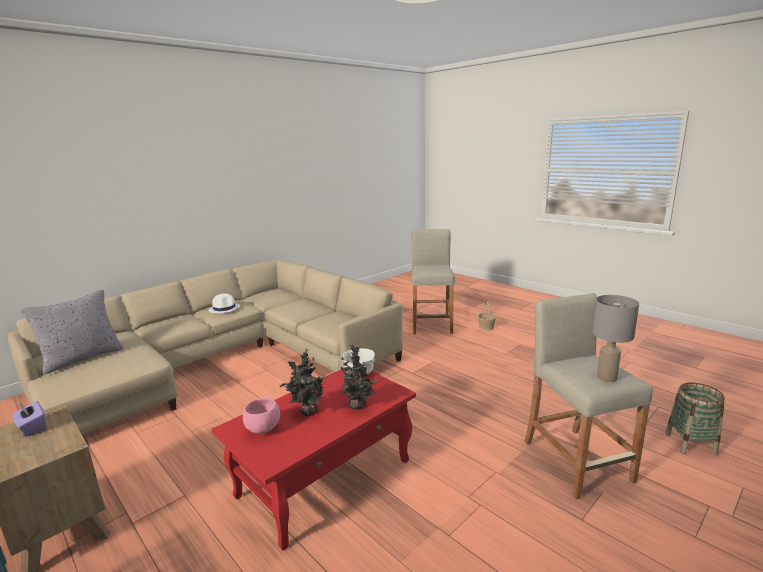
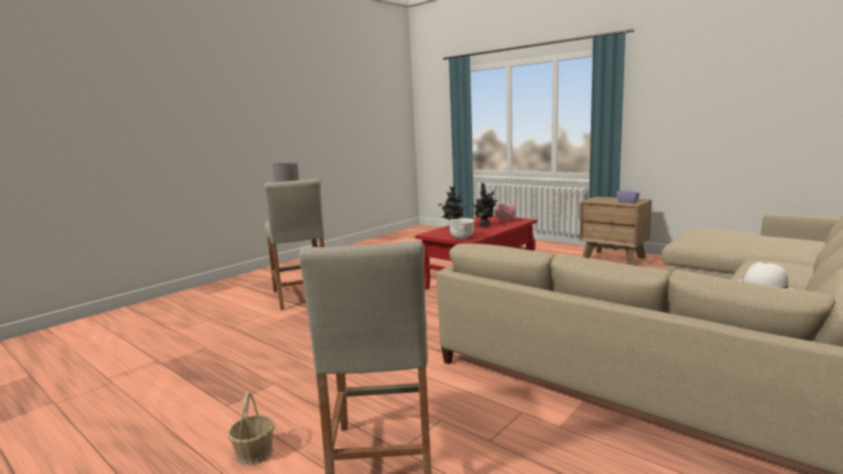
camera: 175 degrees right, 5 degrees down
grey pillow [20,290,124,375] -> none
basket [665,382,725,456] -> none

